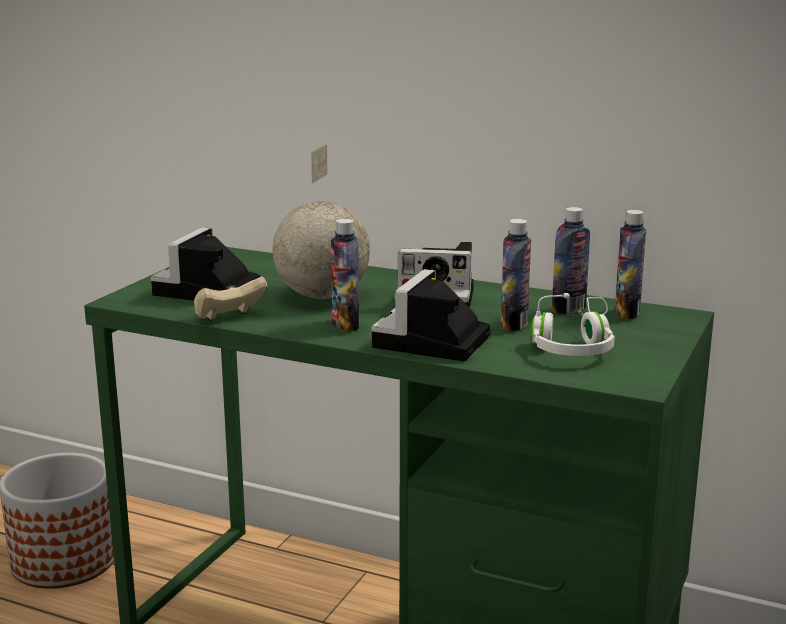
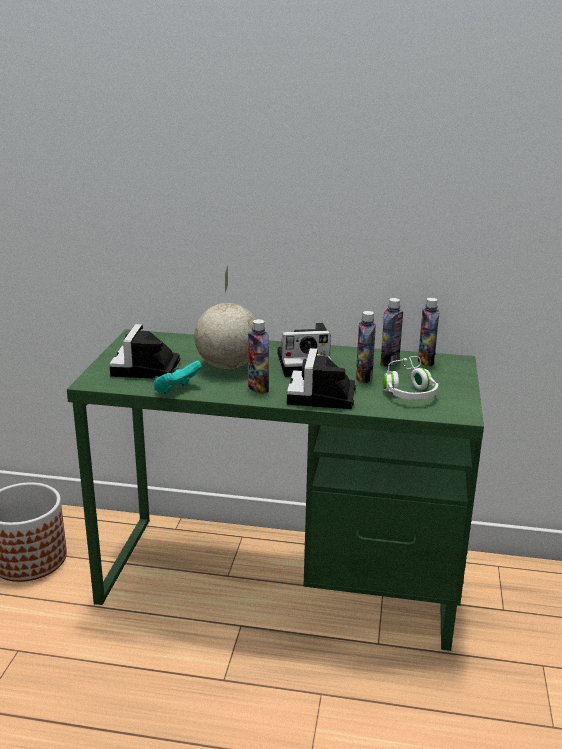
camera: 15 degrees left, 5 degrees up
beige game controller [194,277,267,321] -> turquoise game controller [154,361,202,394]

